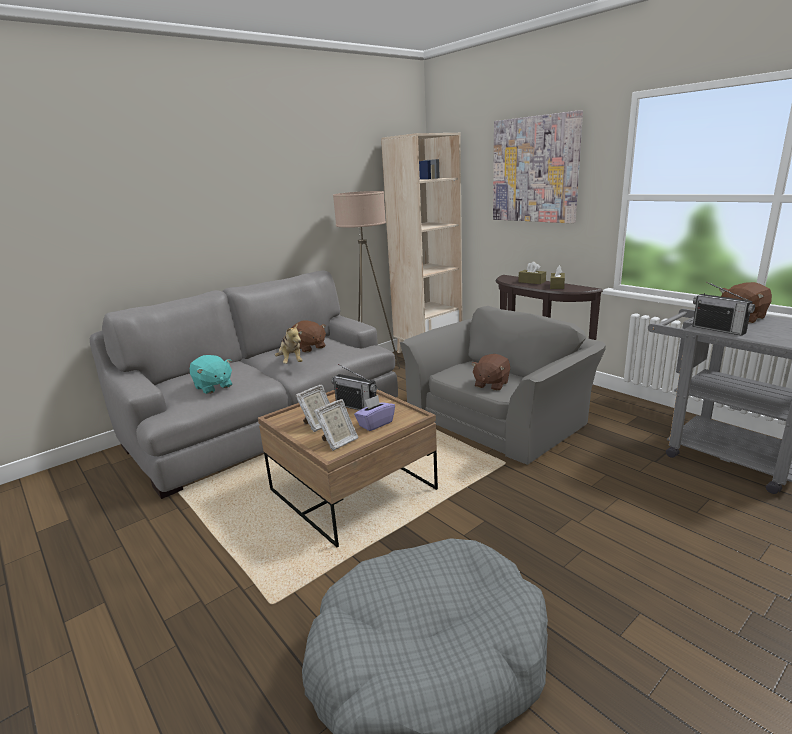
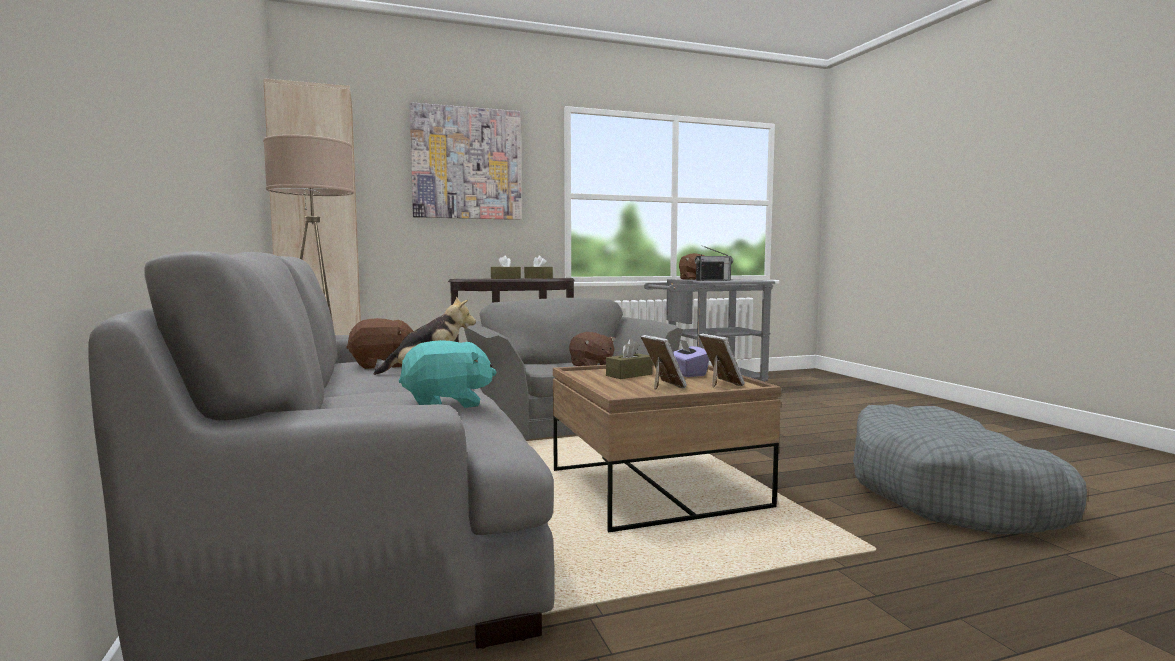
camera: 70 degrees left, 15 degrees down
radio [332,364,377,410] -> brown tissue box [606,339,653,379]

